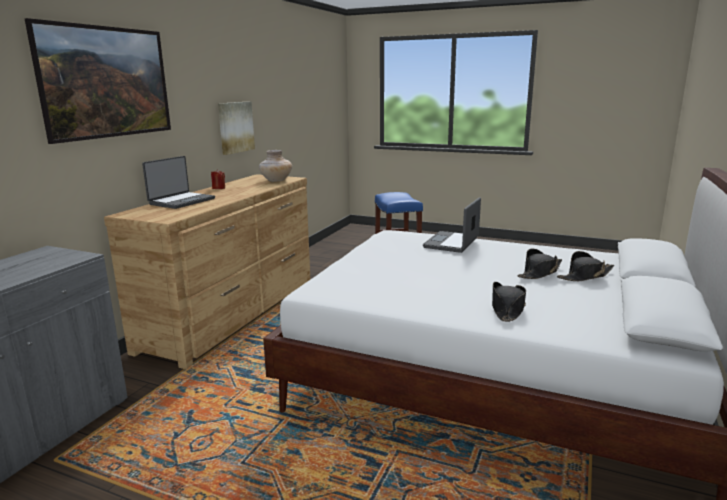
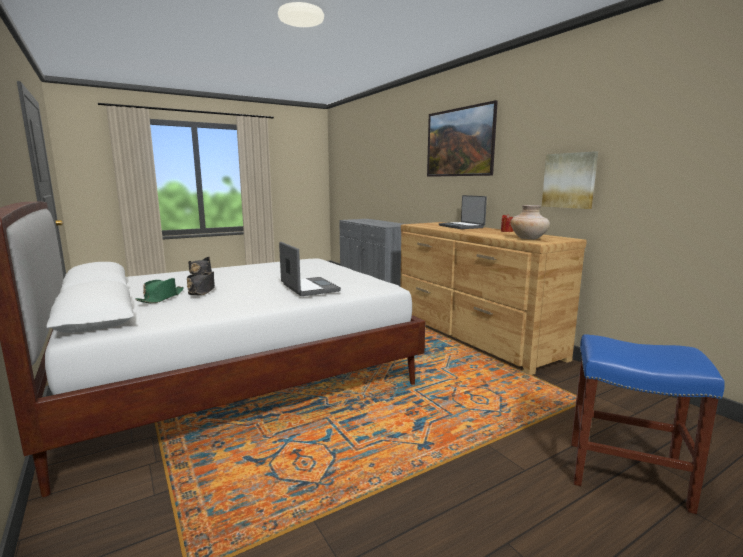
camera: 125 degrees right, 5 degrees down
black hat [557,251,614,281] -> green hat [135,278,184,303]

